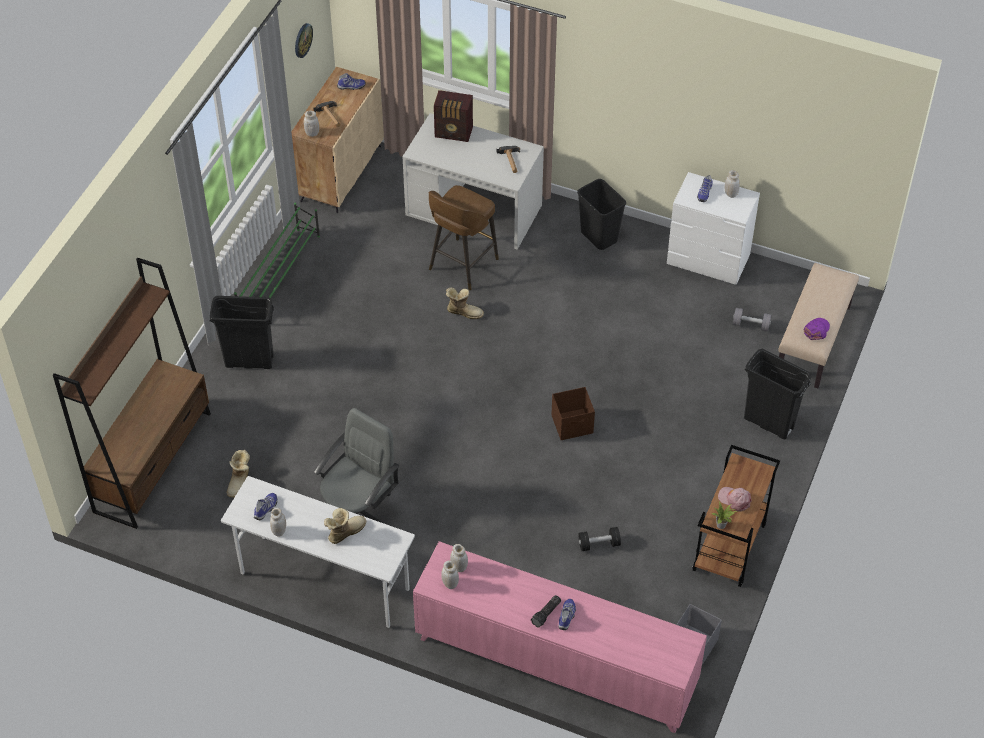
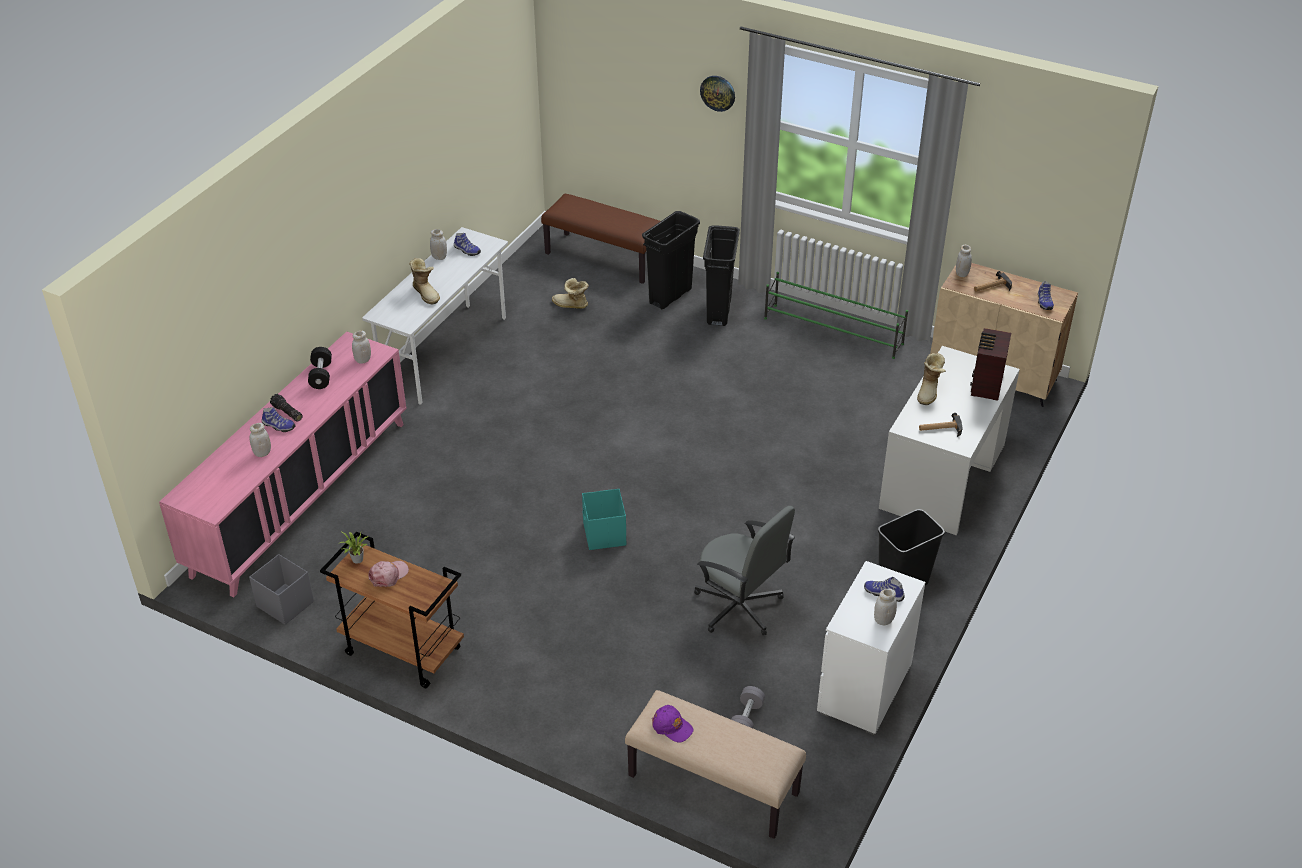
camera: 95 degrees right, 10 degrees down
brown bookcase [53,258,211,529] -> brown bench [541,194,660,284]
wall clock [295,23,313,58] -> wall clock moved to [700,76,735,112]
grey office chair [314,408,399,524] -> grey office chair moved to [694,506,795,635]
brown stool [429,185,499,290] -> none
white jar [441,561,459,589] -> white jar moved to [250,423,271,457]
boot [446,287,484,319] -> boot moved to [917,353,946,405]
brown storage box [552,387,595,440] -> turquoise storage box [582,489,626,550]
black dumbbell [579,527,621,551] -> black dumbbell moved to [308,347,332,389]
black trash can [744,349,812,439] -> black trash can moved to [642,211,700,309]

